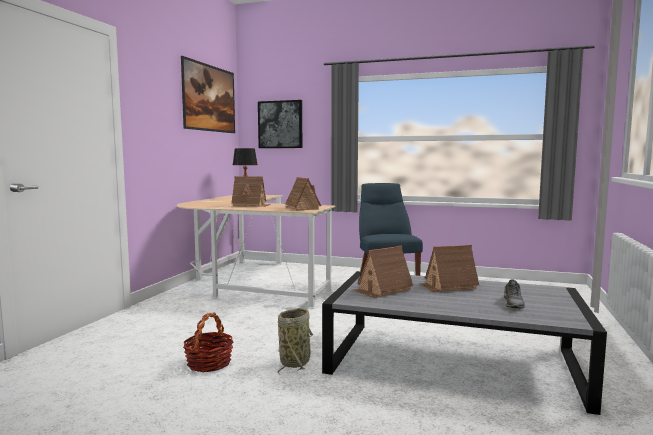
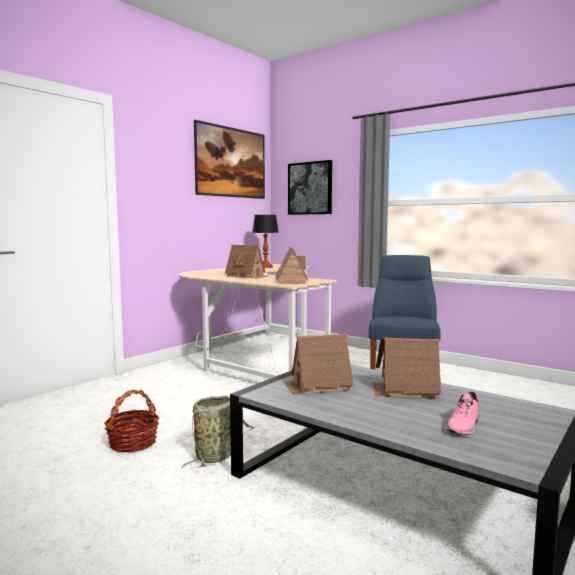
camera: 20 degrees right, 0 degrees up
grey shoe [504,279,525,309] -> pink shoe [446,392,480,435]

